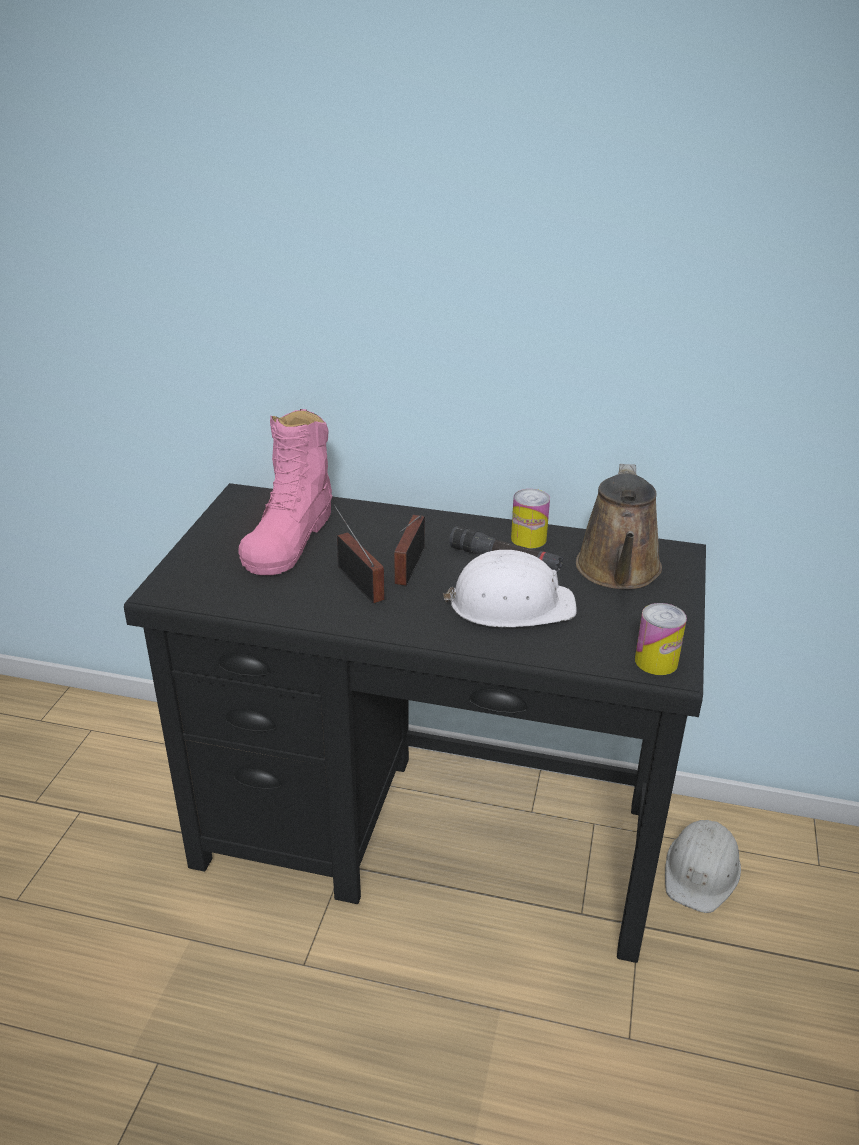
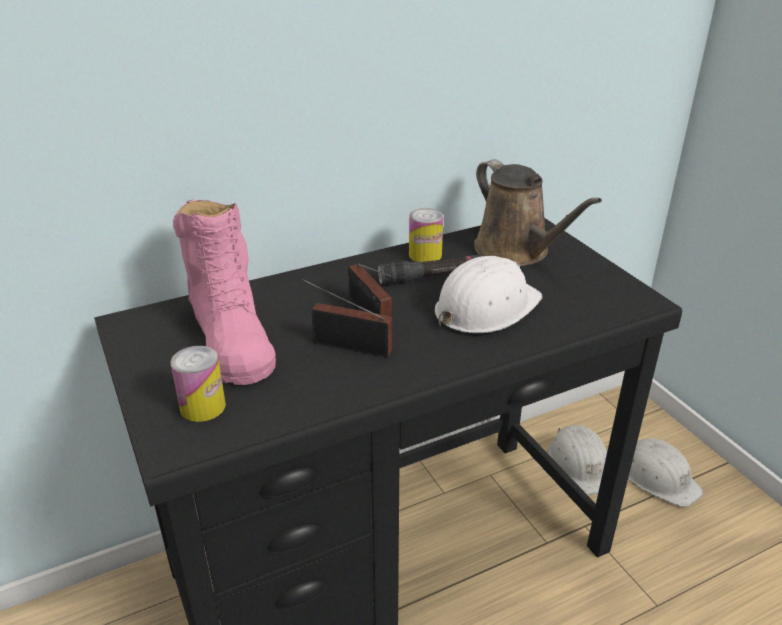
camera: 40 degrees left, 0 degrees up
can [635,603,687,675] -> can moved to [170,346,226,422]
none -> white hard hat [628,438,704,507]

